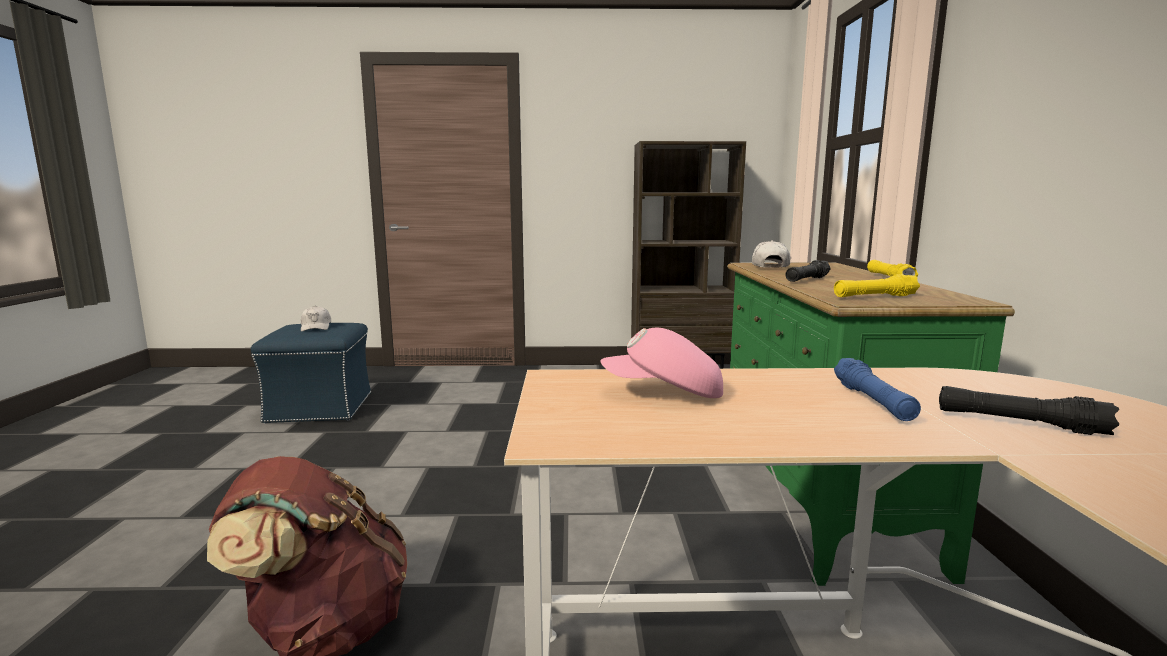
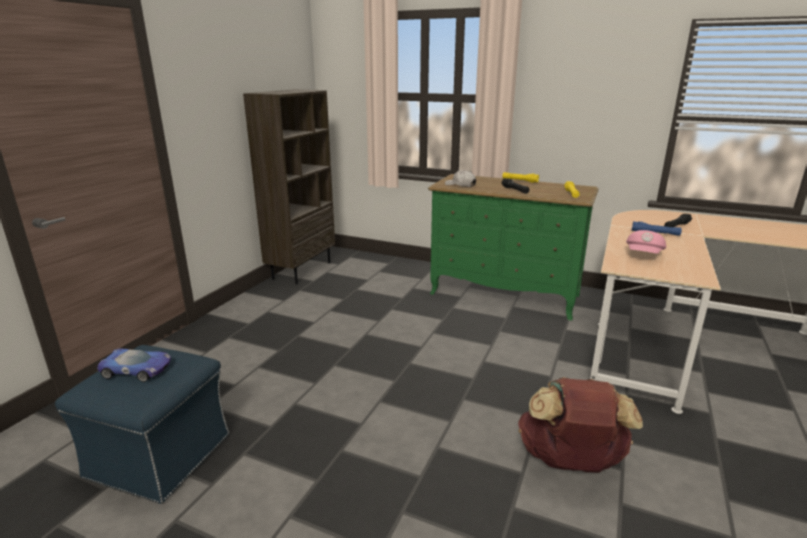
camera: 65 degrees left, 10 degrees up
white cap [301,306,331,331] -> toy car [97,348,171,382]

